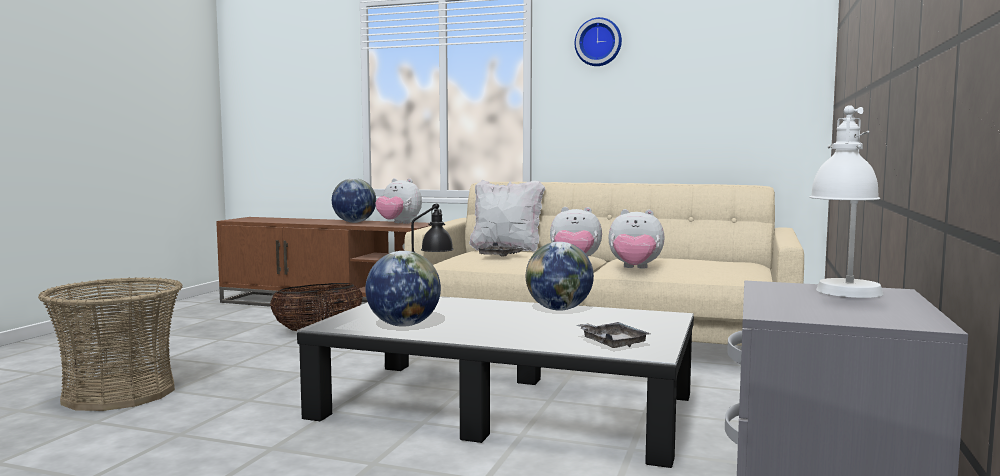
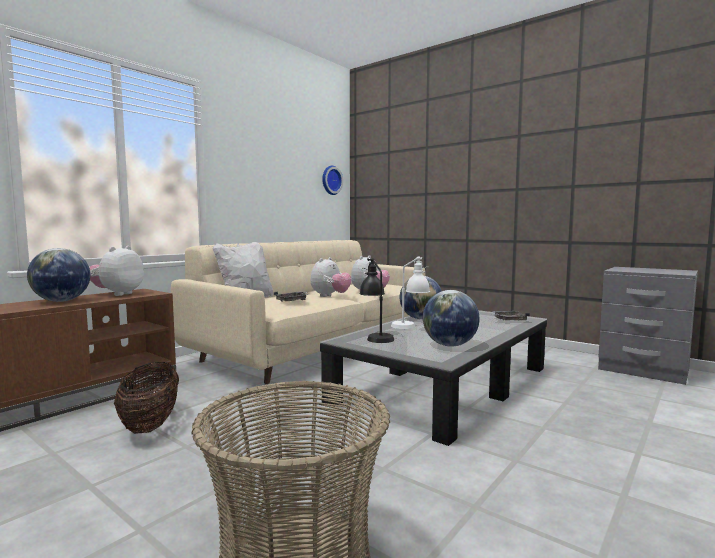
camera: 70 degrees left, 0 degrees up
plush toy [376,178,422,224] -> plush toy turned 150 degrees clockwise [89,246,144,296]
wall clock [575,17,622,66] -> wall clock moved to [322,166,343,195]
white table lamp [809,105,883,298] -> white table lamp moved to [391,256,430,329]

